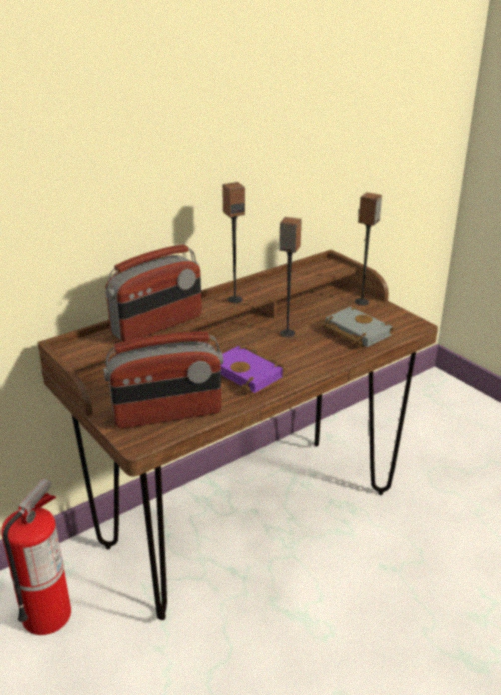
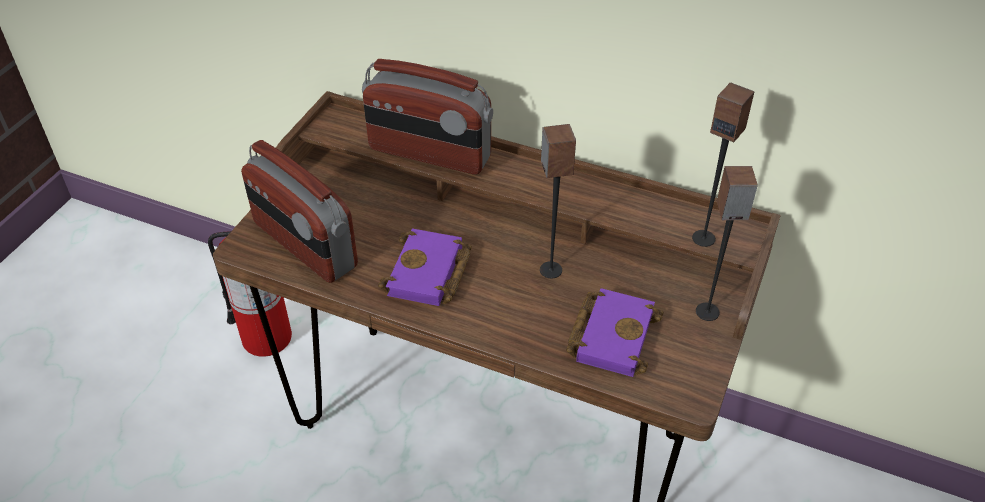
camera: 60 degrees right, 15 degrees up
speaker [222,182,245,303] -> speaker moved to [692,82,755,247]
grey book [322,306,394,348] -> purple book [566,288,664,377]

